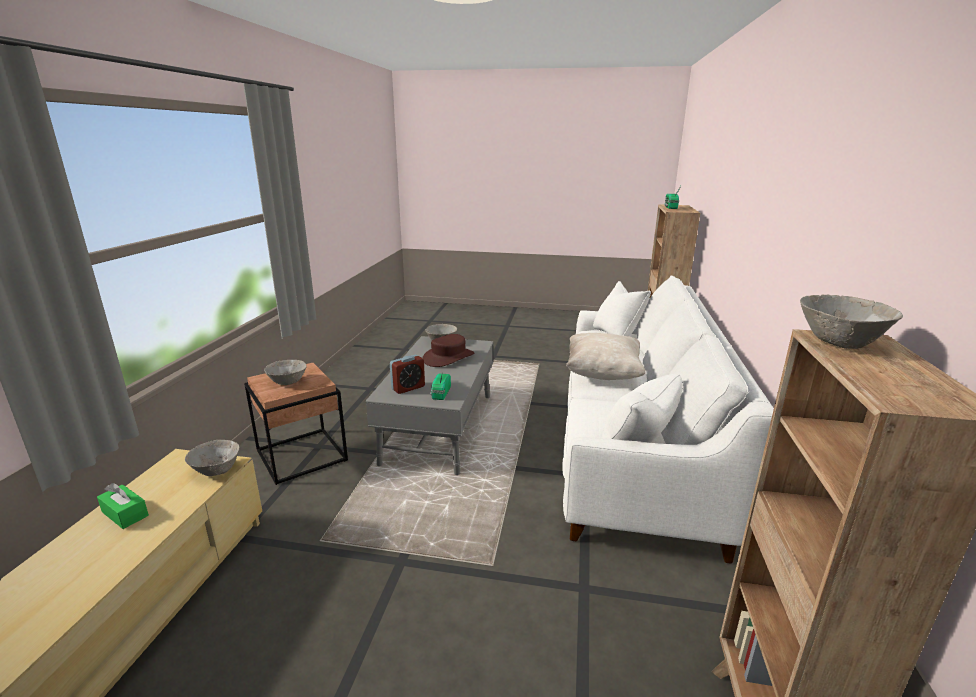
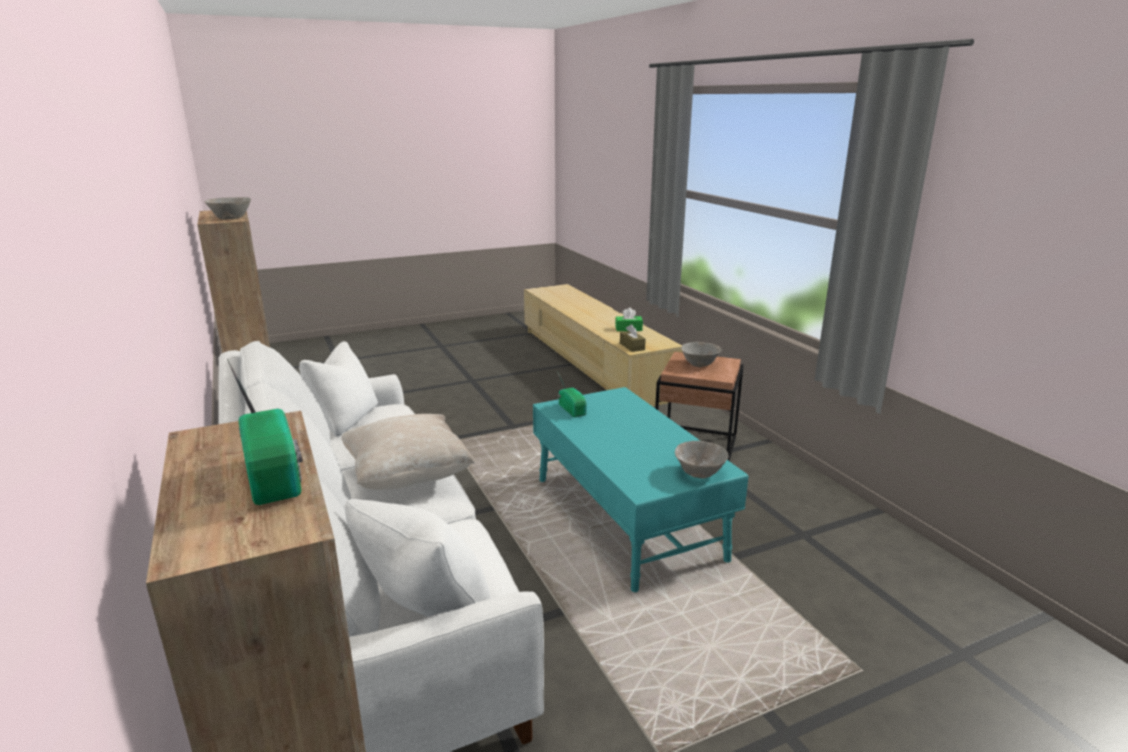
camera: 145 degrees right, 0 degrees up
grey bowl [185,440,240,476] -> brown tissue box [620,324,646,352]
grey coffee table [366,336,493,475] -> turquoise coffee table [533,387,749,592]
alarm clock [390,355,425,394] -> none
brown hat [423,334,474,367] -> none

